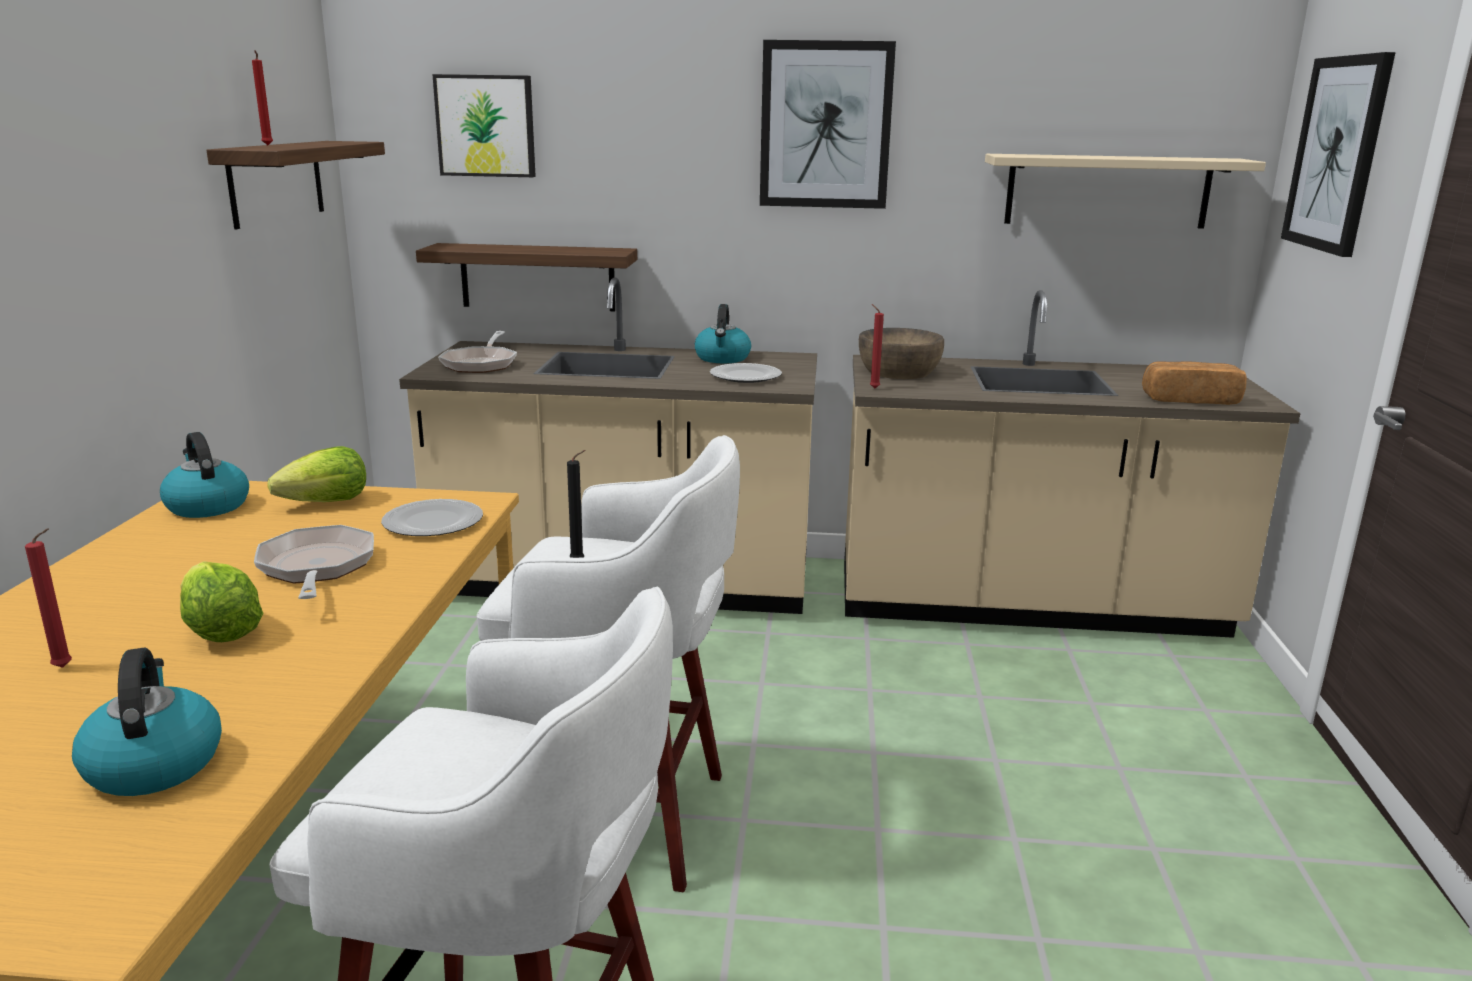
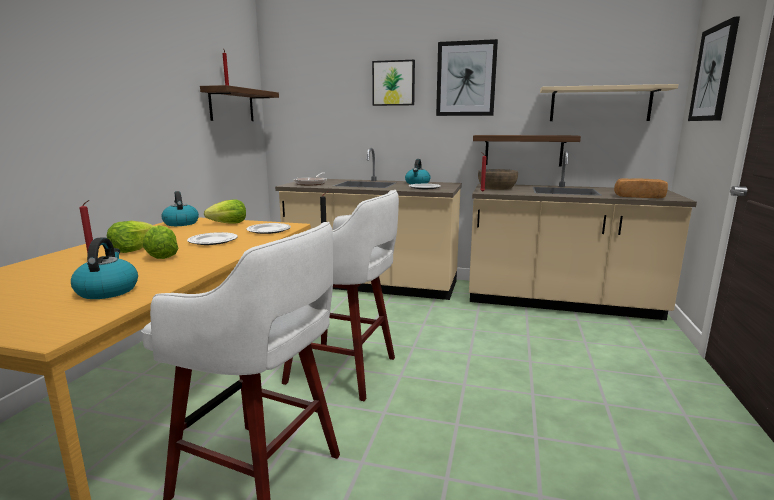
camera: 10 degrees right, 5 degrees down
frying pan [254,525,374,599] -> plate [187,232,238,245]
shelf [416,243,637,311] -> shelf moved to [473,135,581,167]
picture [432,74,536,177] -> picture moved to [372,60,415,106]
none -> lettuce [107,221,154,253]

